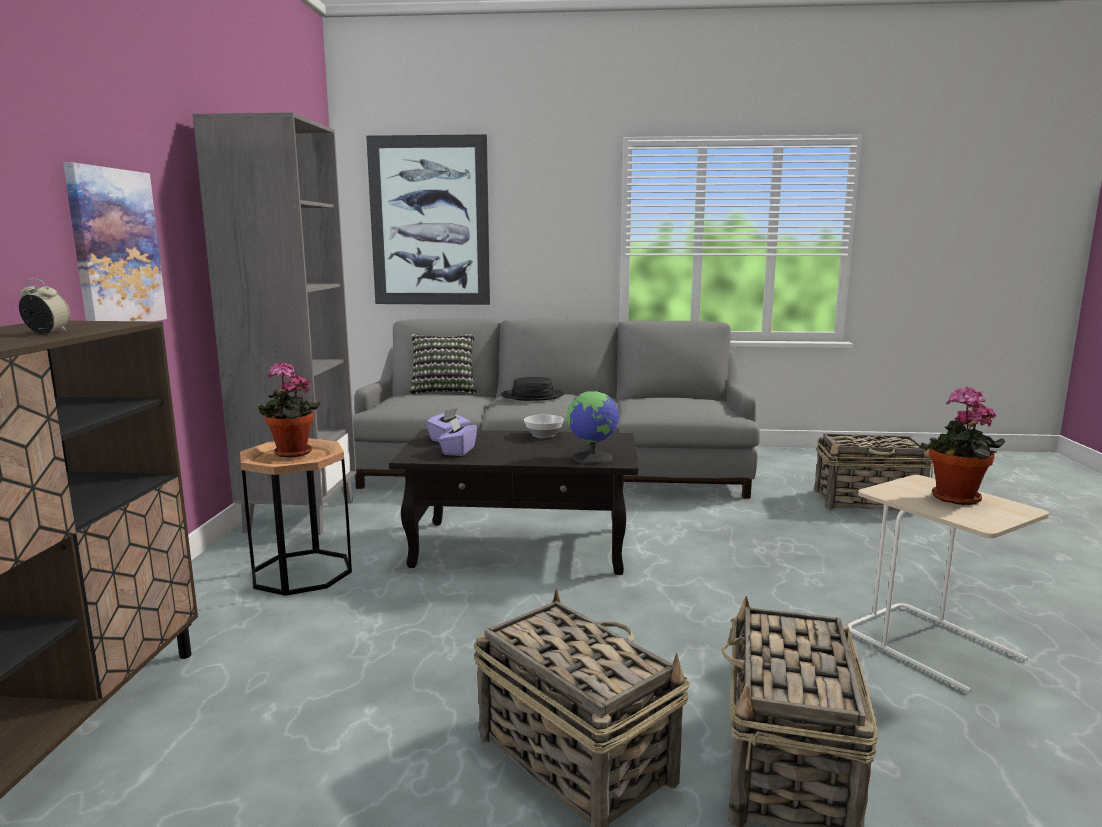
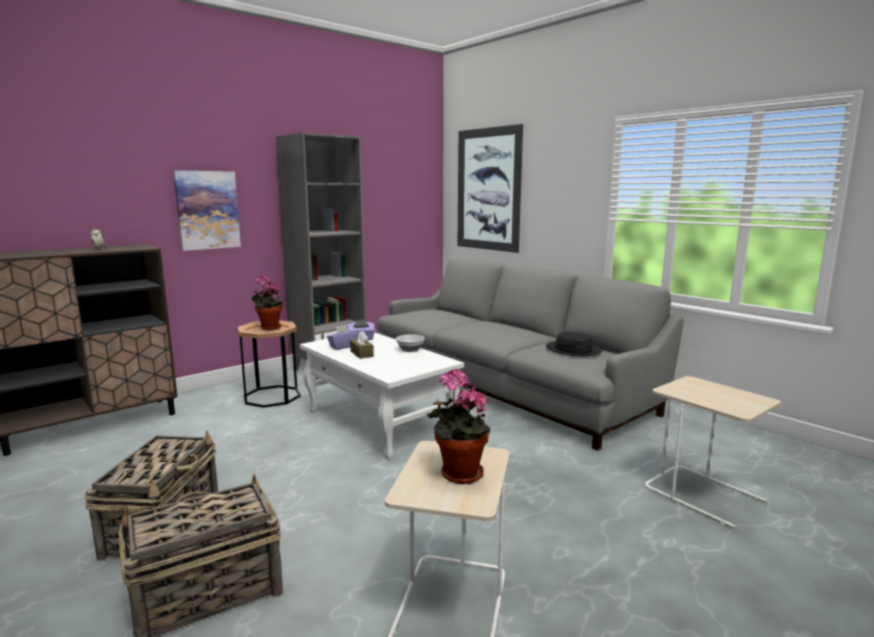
camera: 45 degrees right, 0 degrees up
black coffee table [389,429,638,575] -> white coffee table [300,332,464,460]
pillow [409,333,477,395] -> none
black hat [501,377,564,401] -> black hat moved to [546,332,602,357]
globe [567,390,619,464] -> none
basket [814,434,933,511] -> beige side table [645,376,781,528]
none -> brown tissue box [350,331,374,359]

